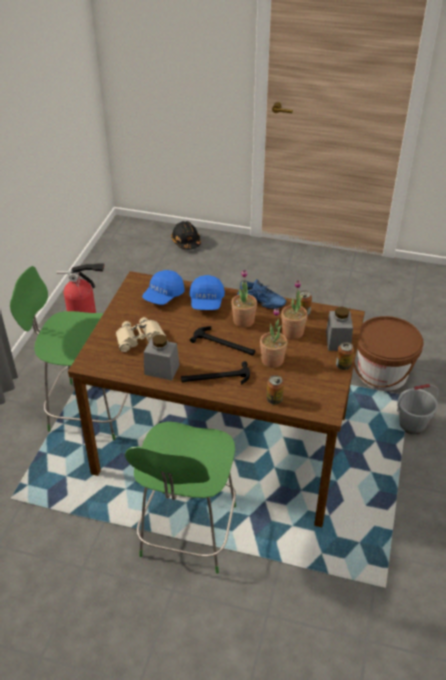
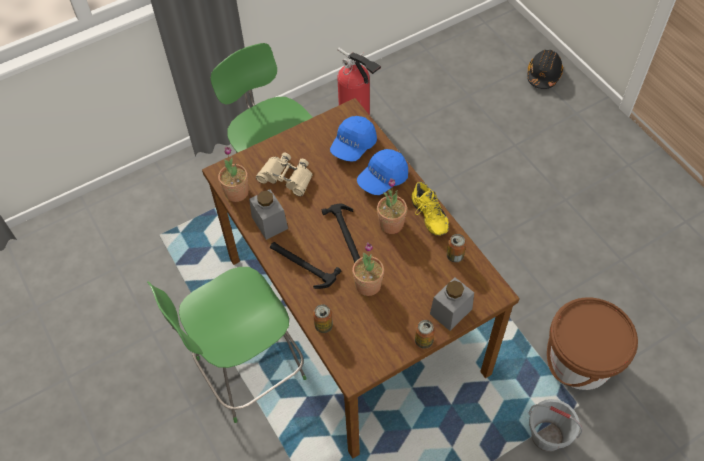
camera: 45 degrees right, 15 degrees up
blue cap [142,270,185,305] -> blue cap turned 45 degrees counterclockwise [330,116,377,162]
blue shoe [237,279,286,309] -> yellow shoe [412,181,449,236]
potted plant [281,280,308,339] -> potted plant moved to [218,147,249,202]

